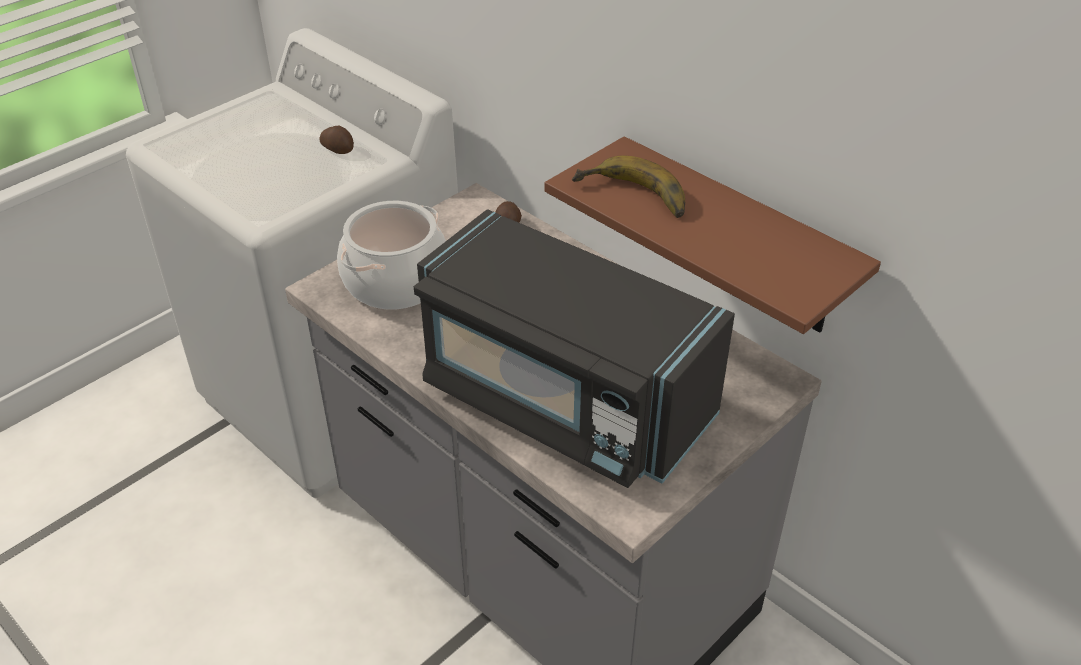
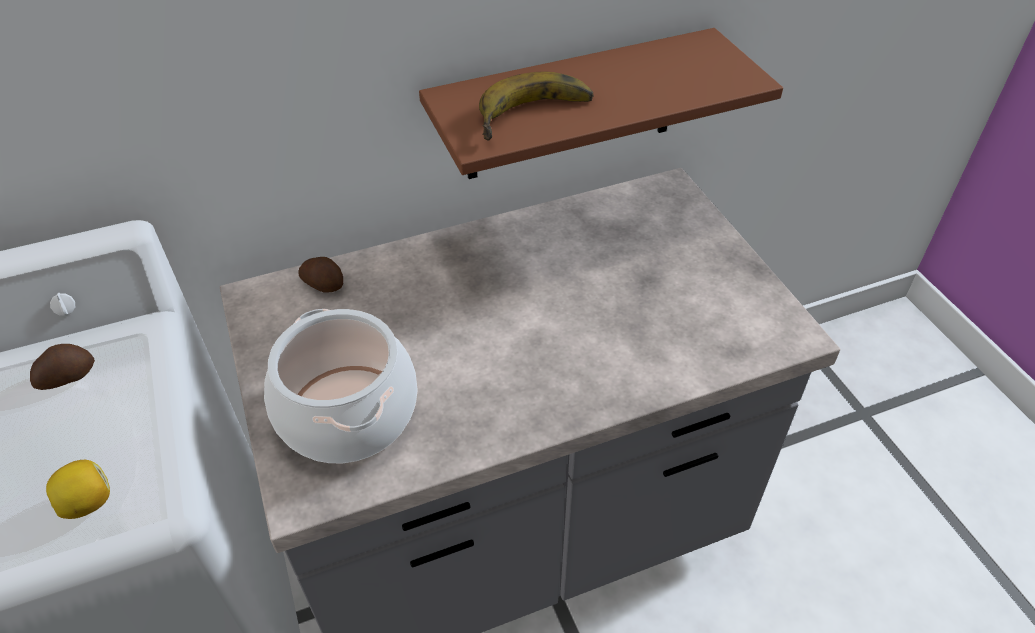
camera: 65 degrees left, 5 degrees up
black microwave [414,209,735,488] -> none
none -> lemon [46,460,110,519]

